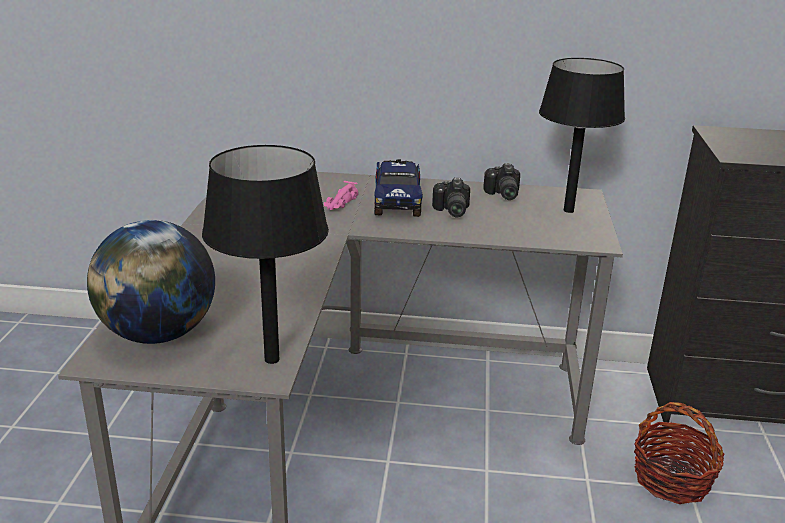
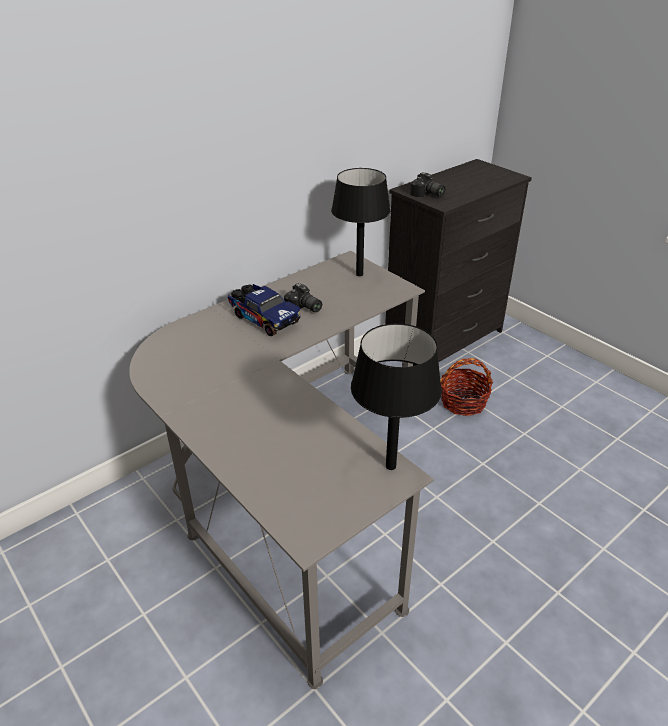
camera: 45 degrees left, 10 degrees up
globe [87,220,215,344] -> none
pink toy car [324,181,358,210] -> none
camera [483,163,520,200] -> camera moved to [410,172,445,198]

